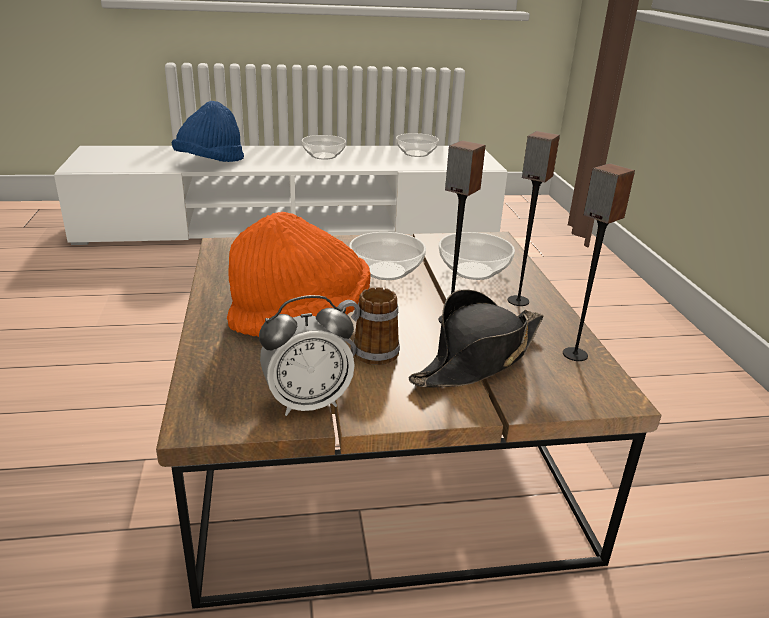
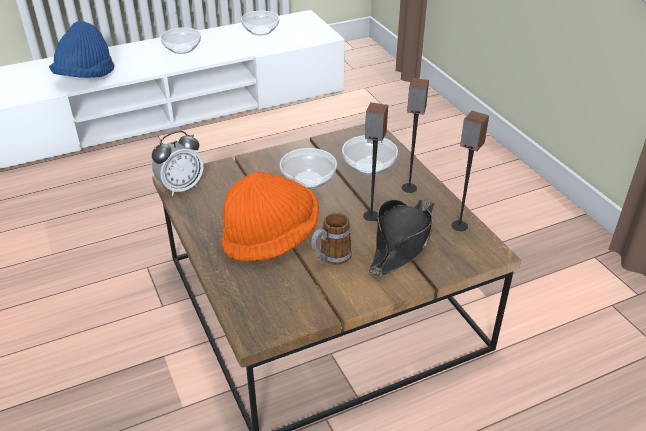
camera: 15 degrees left, 10 degrees up
alarm clock [259,295,355,416] -> alarm clock moved to [152,131,204,196]

